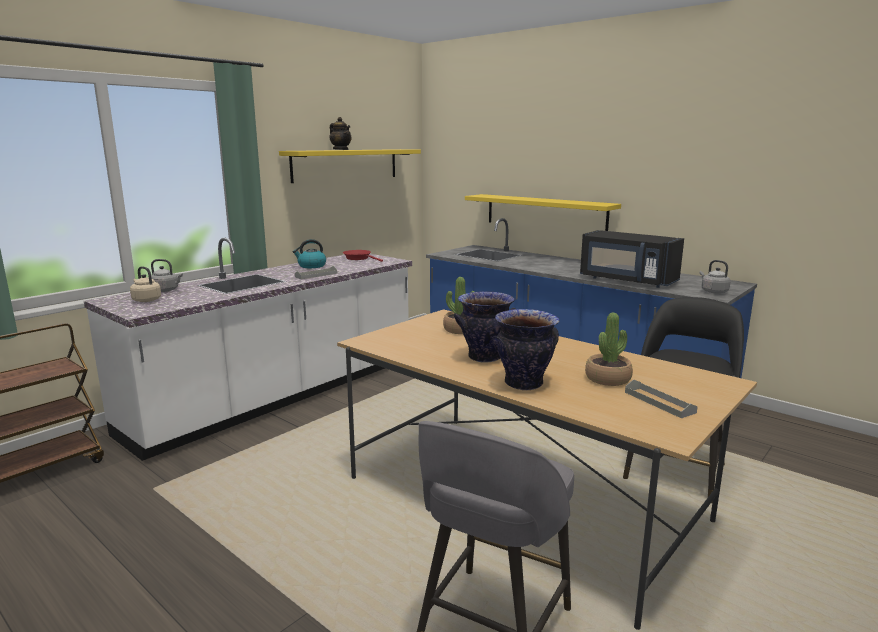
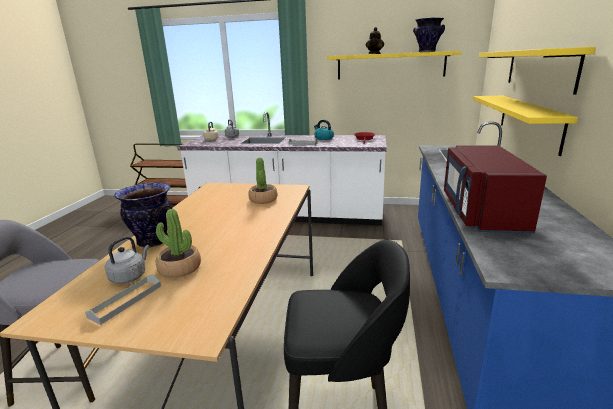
camera: 60 degrees right, 5 degrees up
vase [454,291,516,362] -> vase moved to [413,18,445,52]
black microwave [580,230,684,288] -> red microwave [444,145,547,234]
grey kettle [700,260,731,294] -> grey kettle moved to [105,236,149,284]
none -> yellow shelf [479,47,596,95]

